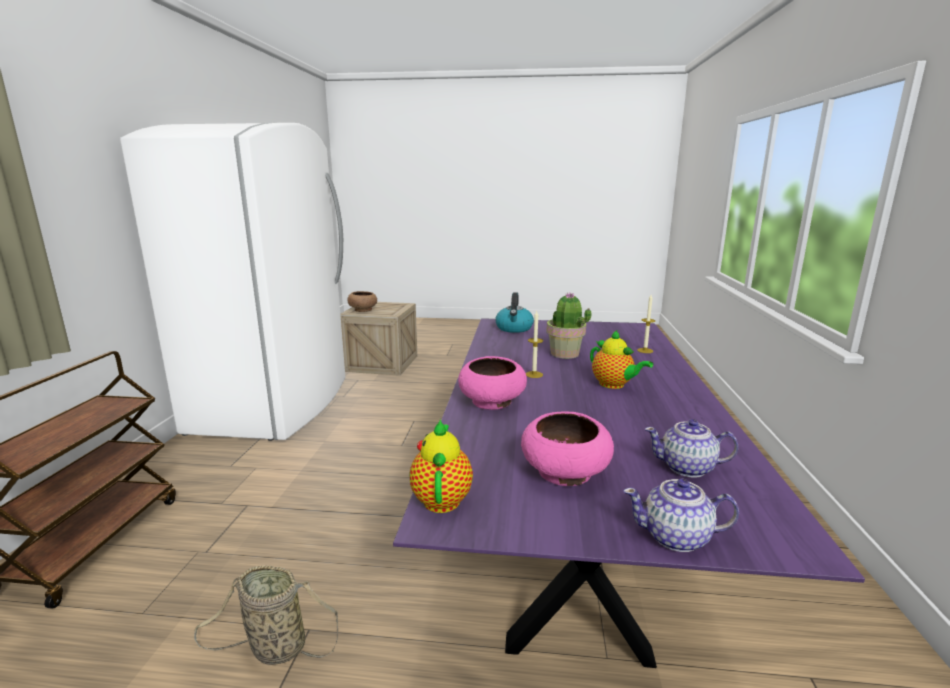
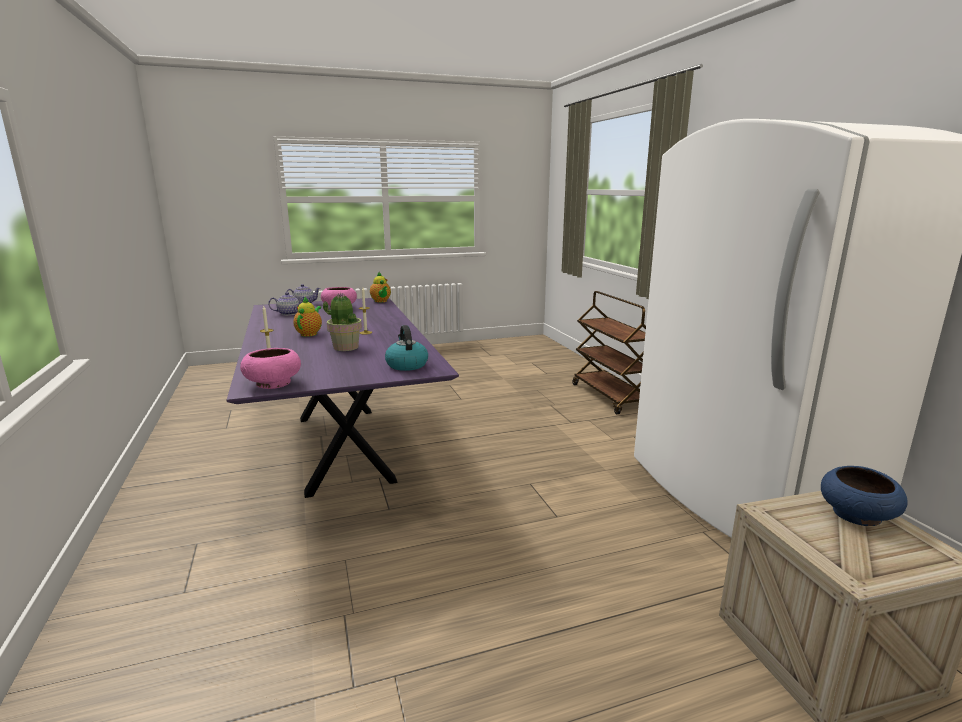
camera: 155 degrees right, 0 degrees up
basket [194,566,338,665] -> none
brown bowl [347,291,377,312] -> blue bowl [821,466,908,526]
pink bowl [458,356,527,410] -> pink bowl moved to [240,348,301,389]
teapot [590,330,653,389] -> teapot turned 75 degrees clockwise [293,297,322,337]

